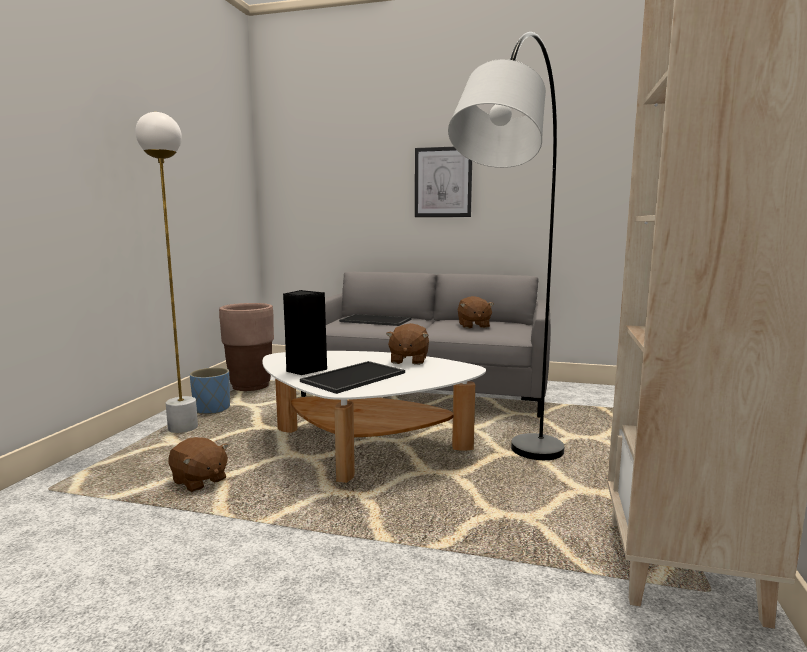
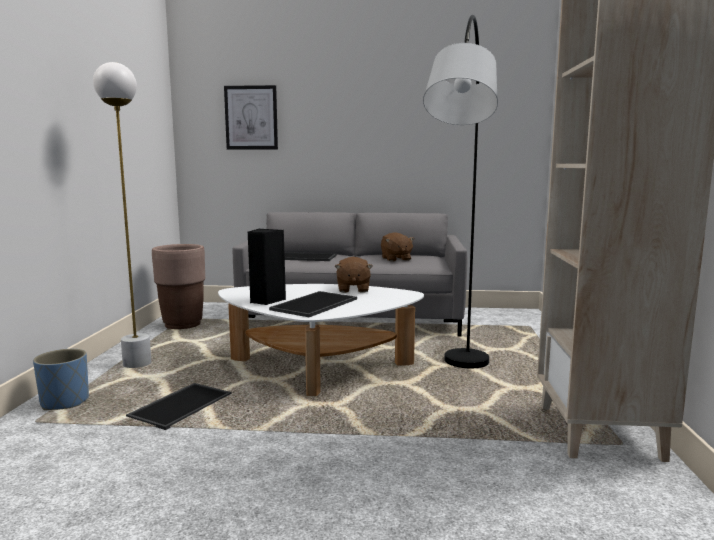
camera: 10 degrees left, 0 degrees up
brown plush toy [168,437,229,492] -> tray [126,383,231,430]
blue planter [190,367,230,414] -> blue planter moved to [33,349,89,410]
picture [415,147,472,217] -> picture moved to [224,85,278,150]

